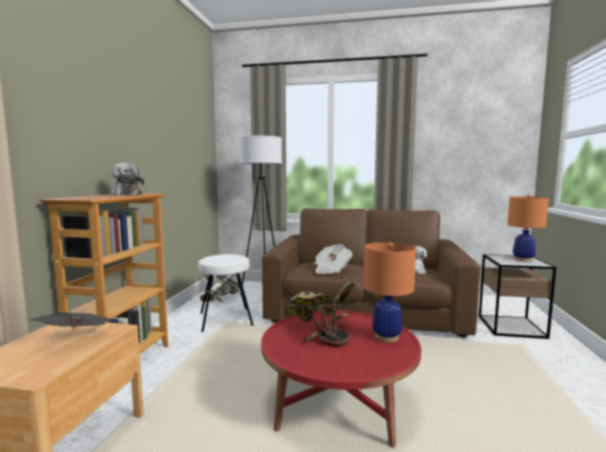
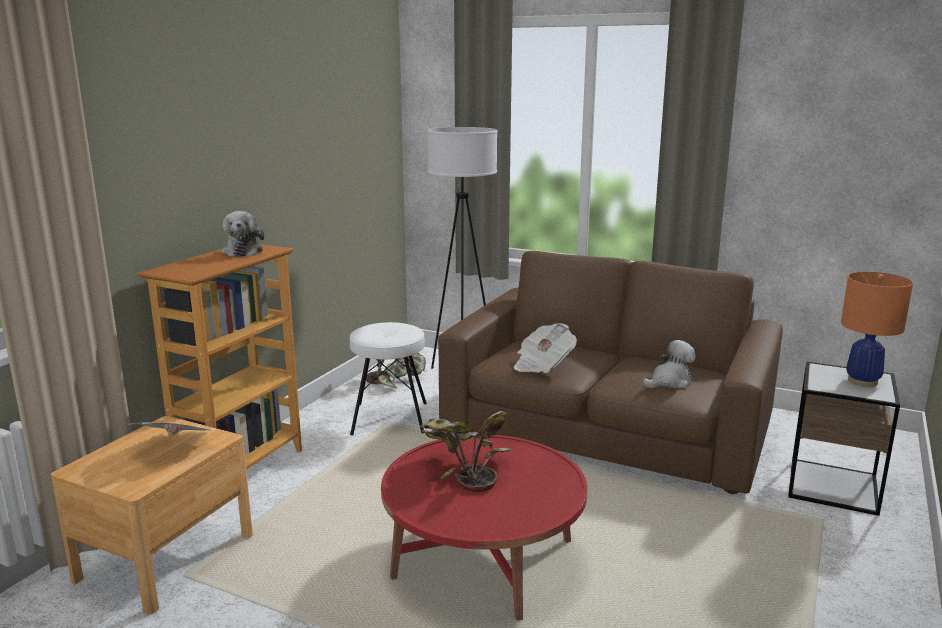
camera: 15 degrees right, 10 degrees up
orange table lamp [364,242,416,343] -> none

